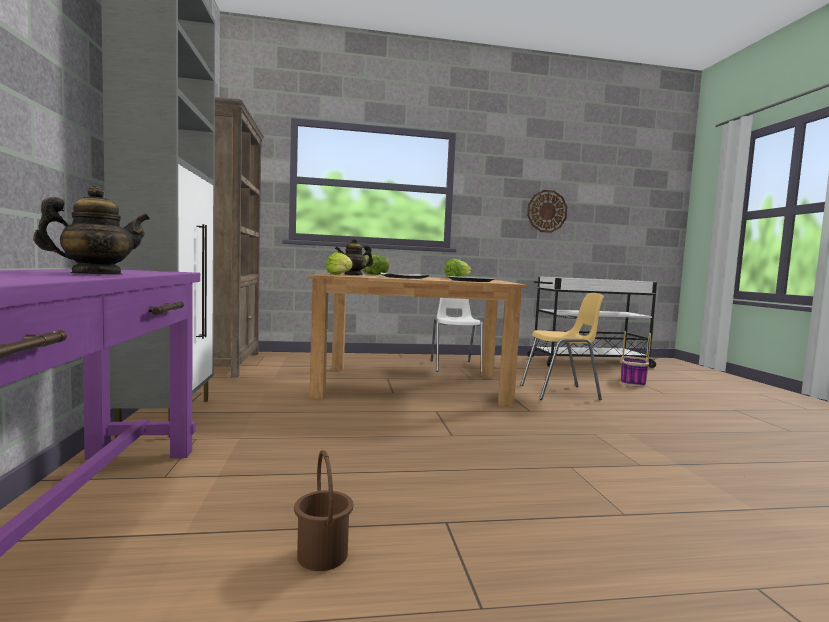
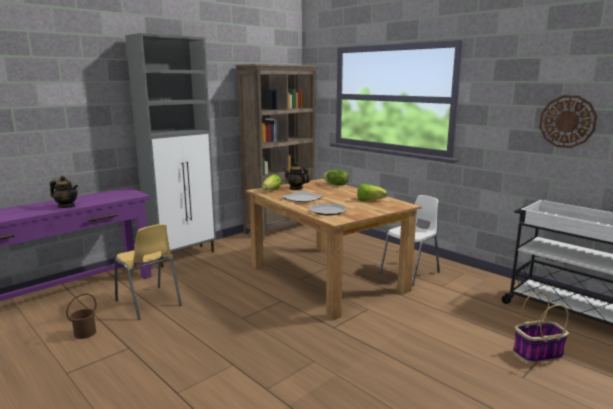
camera: 55 degrees right, 10 degrees up
yellow chair [521,293,604,400] -> yellow chair moved to [114,224,182,320]

